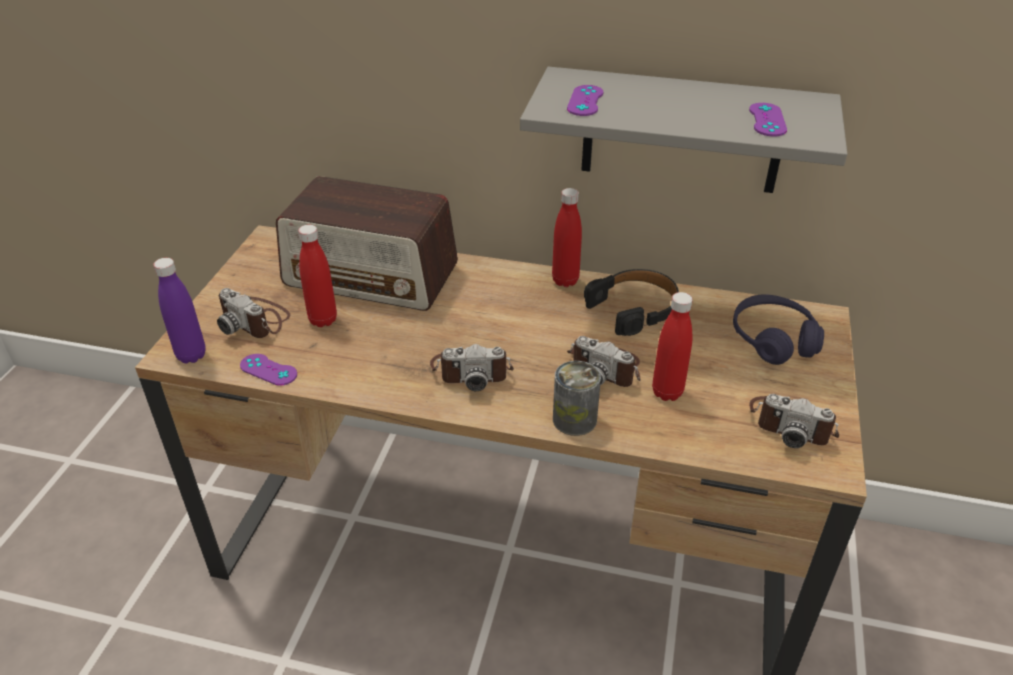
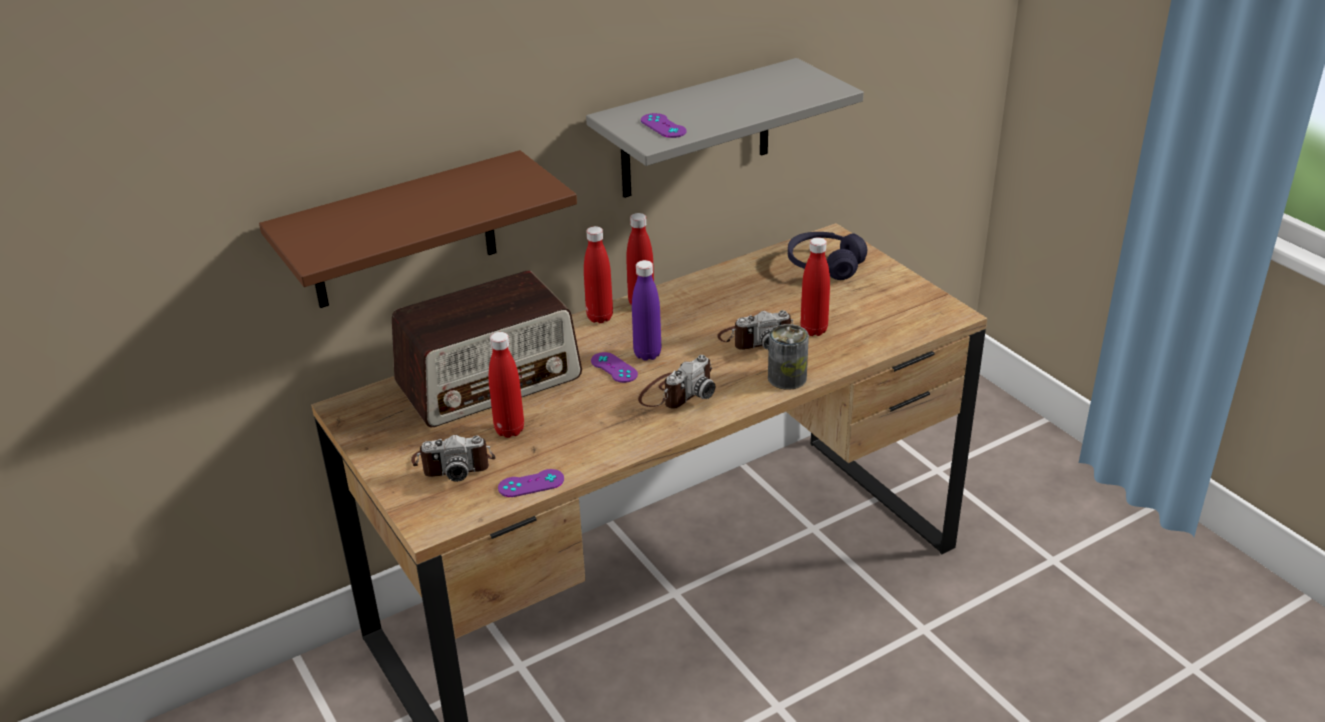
camera: 45 degrees left, 5 degrees down
purple bottle [153,258,206,363] -> purple bottle moved to [632,260,661,361]
black headphones [584,269,679,336] -> none
purple game controller [749,103,787,137] -> purple game controller moved to [591,352,638,383]
camera [749,394,839,448] -> none
none -> brown shelf [259,150,577,308]
none -> red bottle [584,226,613,323]

